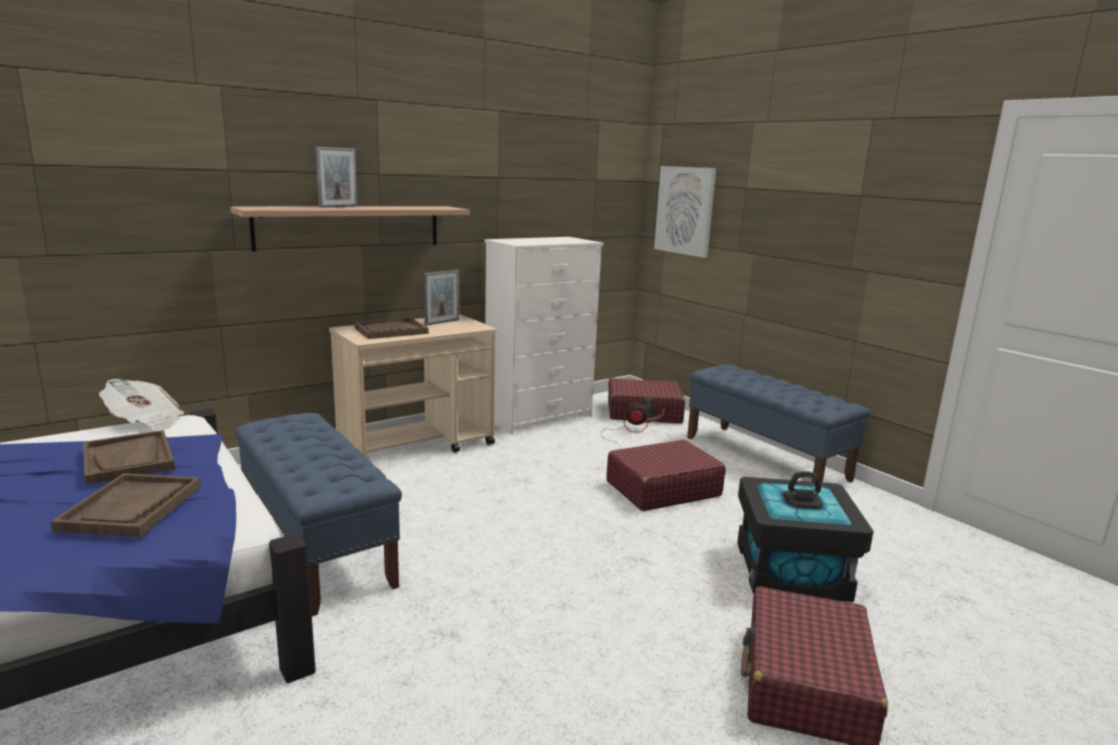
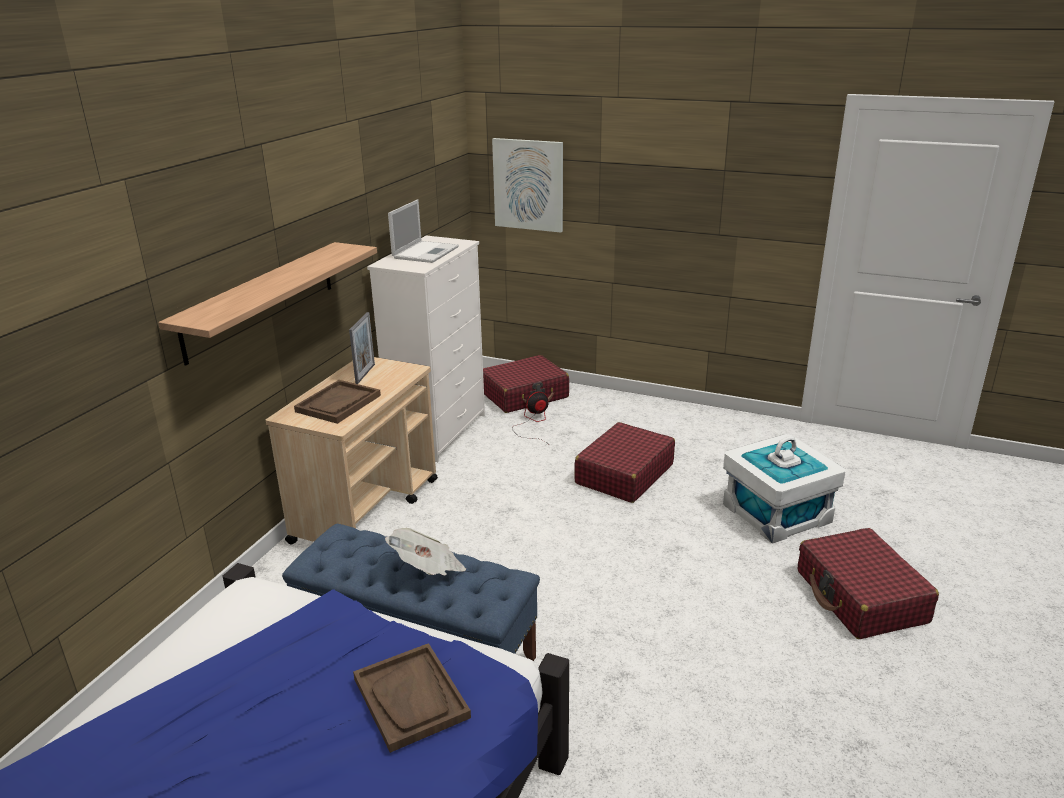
camera: 30 degrees left, 10 degrees up
brown tray [83,430,175,485] -> none
newspaper [99,379,184,430] -> newspaper moved to [385,528,466,575]
picture frame [316,147,357,208] -> none
blue bench [687,365,870,483] -> none
black storage box [737,471,874,602] -> white storage box [723,434,846,544]
none -> laptop [388,199,459,263]

